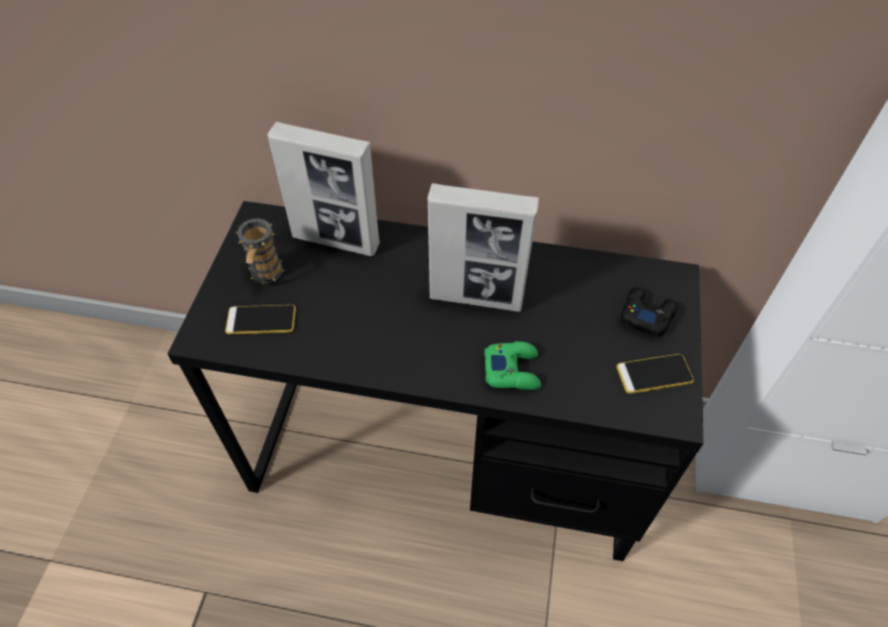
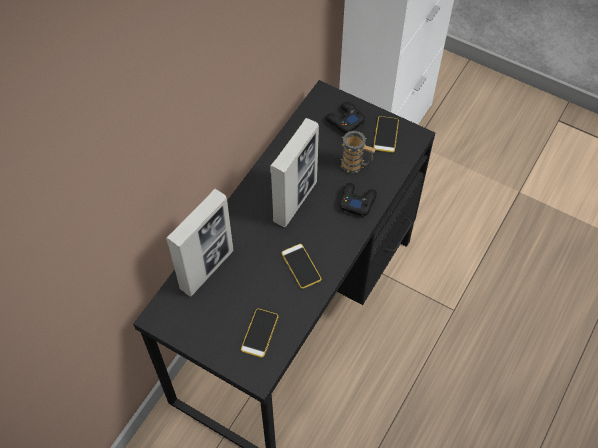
camera: 70 degrees left, 5 degrees up
mug [235,218,285,284] -> mug moved to [341,131,375,173]
green game controller [484,341,541,390] -> black game controller [339,183,377,217]
none -> phone [282,244,321,289]

